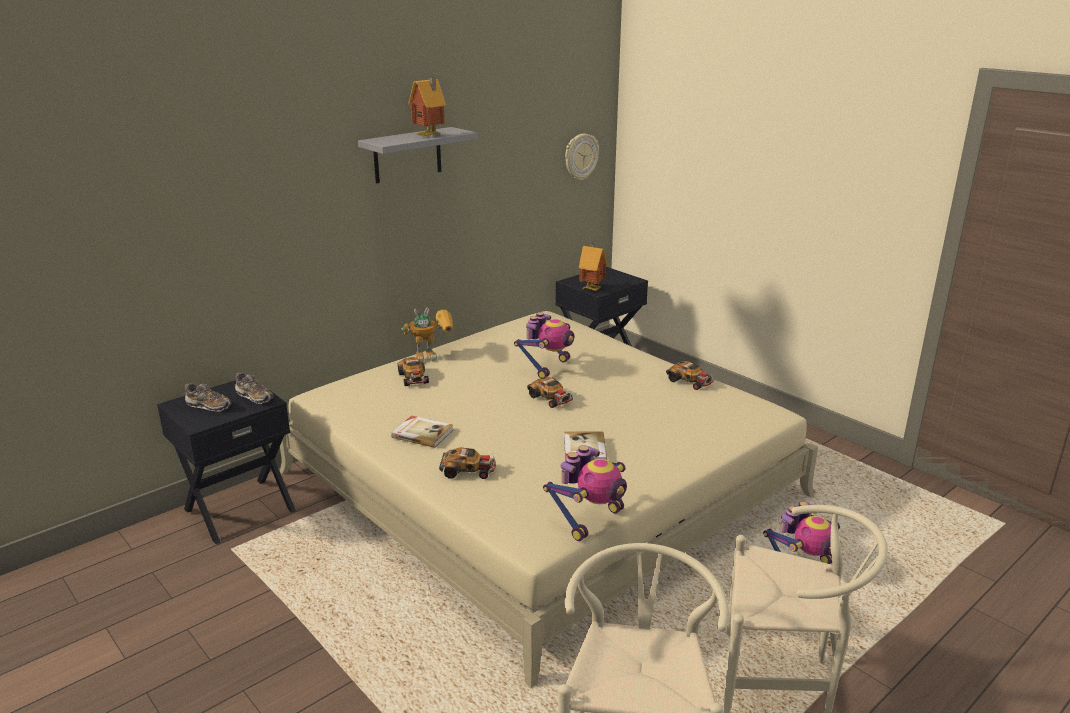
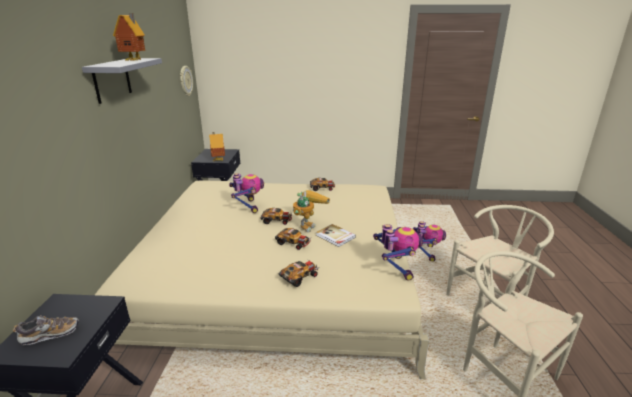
camera: 45 degrees left, 0 degrees up
shoe [235,372,273,404] -> none
book [391,416,453,448] -> none
toy car [398,357,429,386] -> toy car moved to [275,228,310,250]
toy robot [401,307,453,361] -> toy robot moved to [293,190,330,233]

